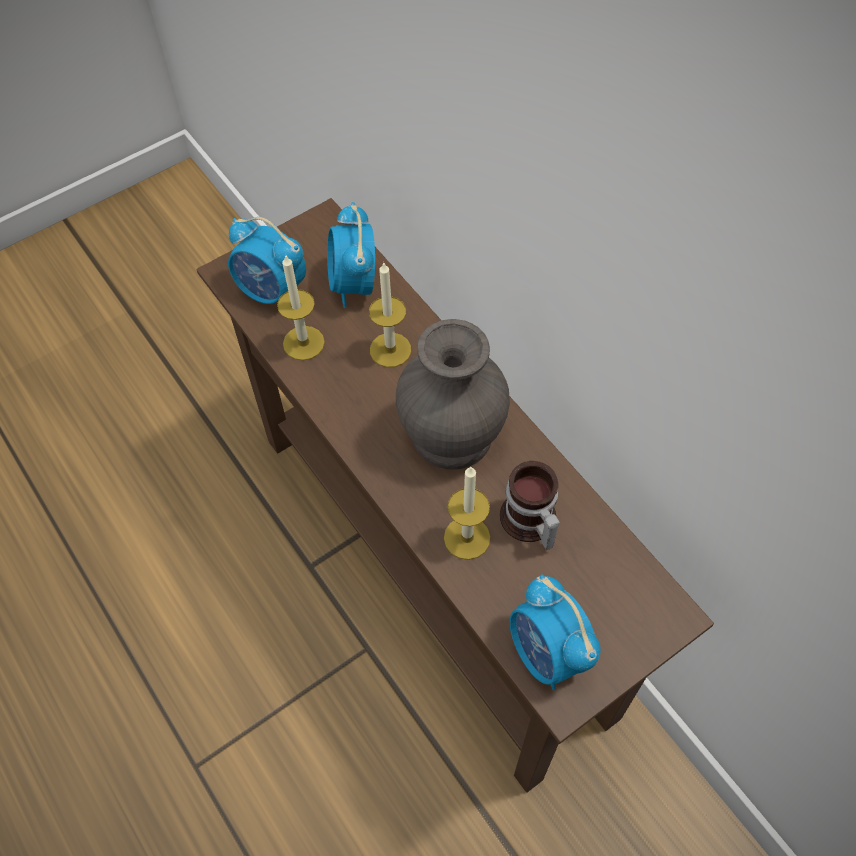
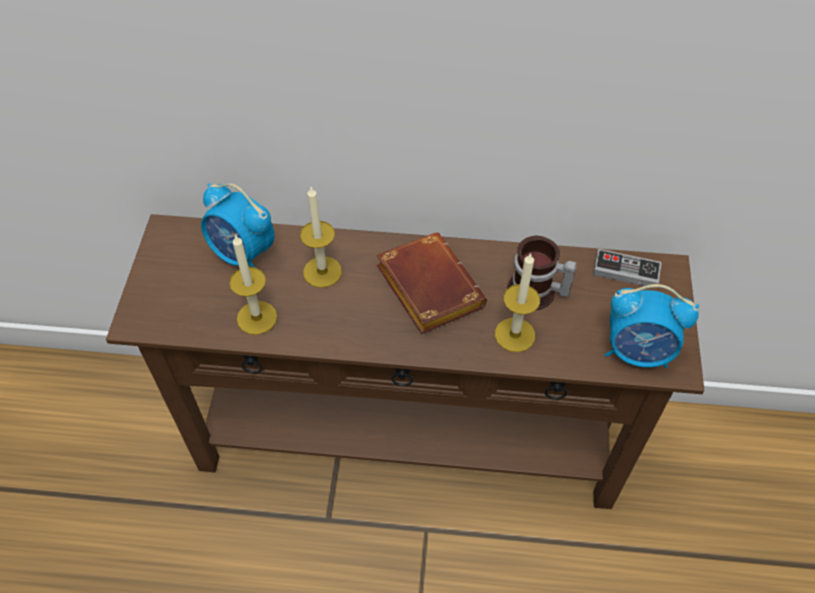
camera: 50 degrees left, 5 degrees down
alarm clock [228,217,306,304] -> none
grey vase [396,319,510,470] -> brown book [377,232,487,334]
none -> game controller [593,249,662,289]

